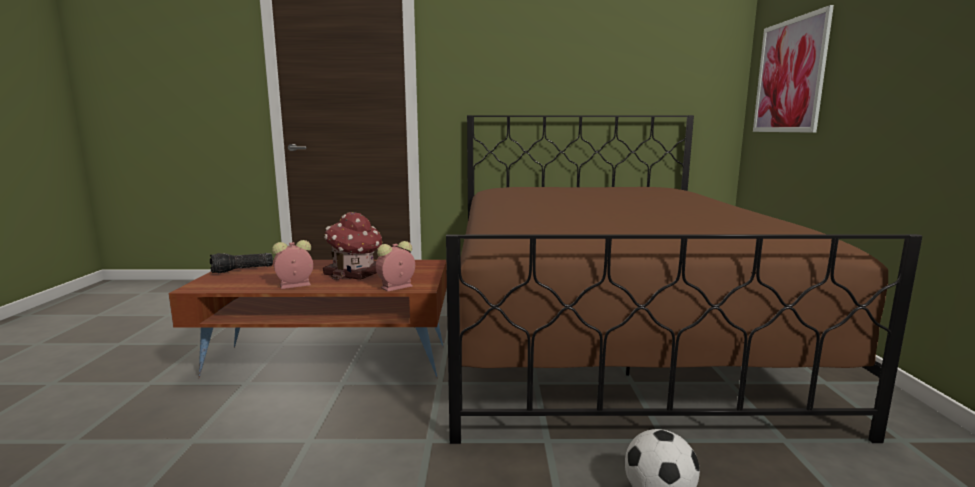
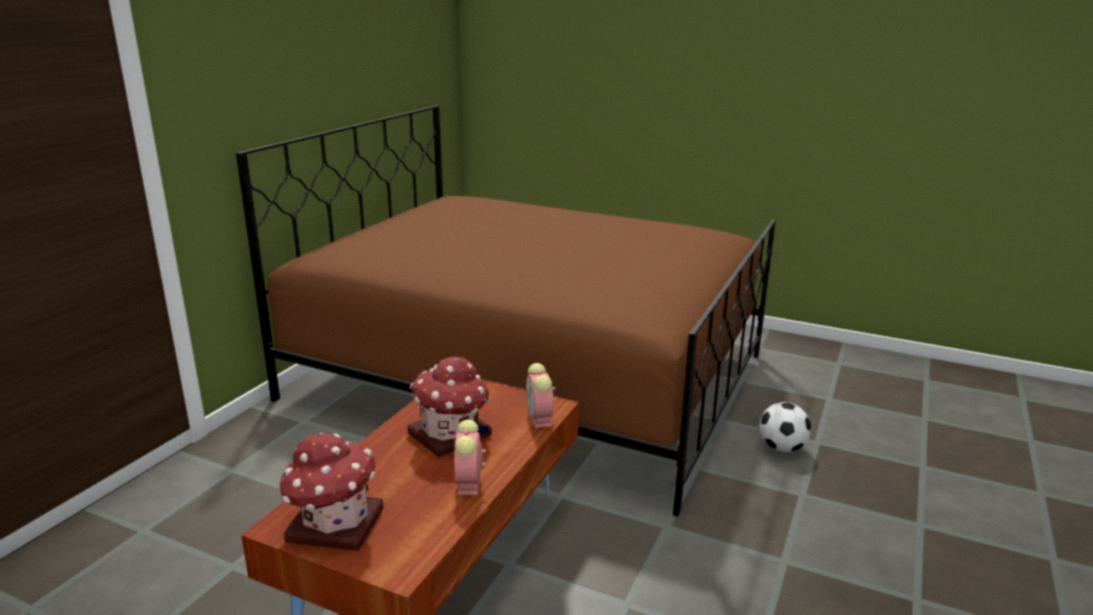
camera: 65 degrees left, 10 degrees up
flashlight [210,253,273,273] -> toy house [279,432,384,551]
picture [753,5,834,133] -> none

